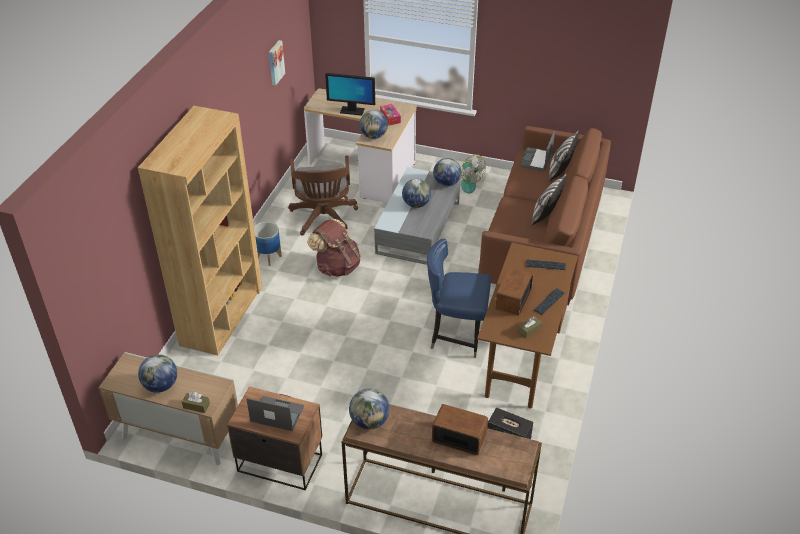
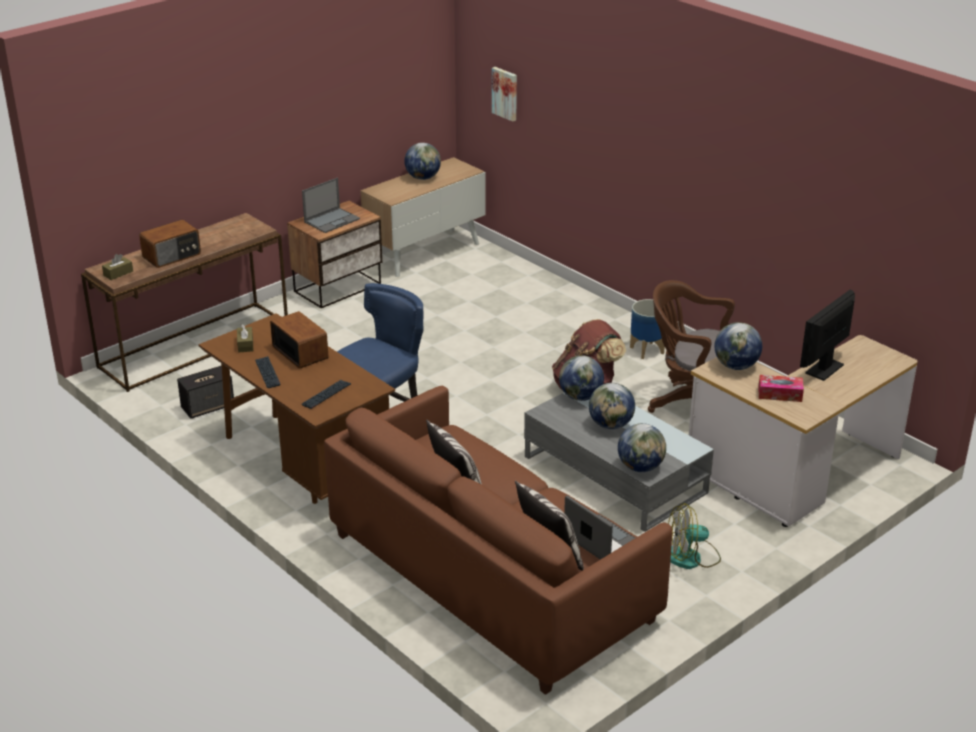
camera: 120 degrees right, 10 degrees down
brown bookcase [138,106,262,355] -> none
brown tissue box [182,392,210,413] -> brown tissue box moved to [102,254,133,280]
picture [269,40,285,85] -> picture moved to [492,67,517,122]
globe [349,388,389,430] -> globe moved to [559,355,604,401]

